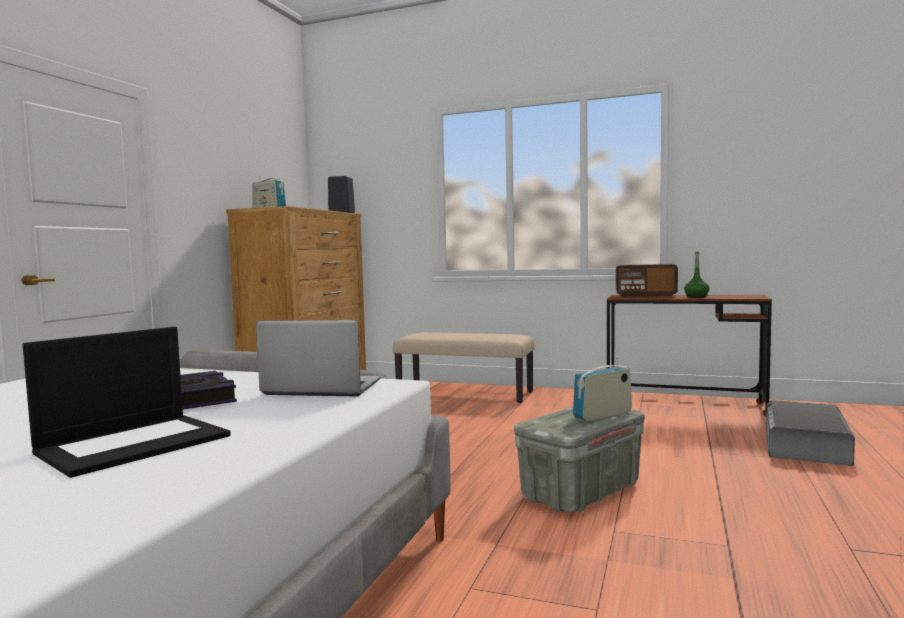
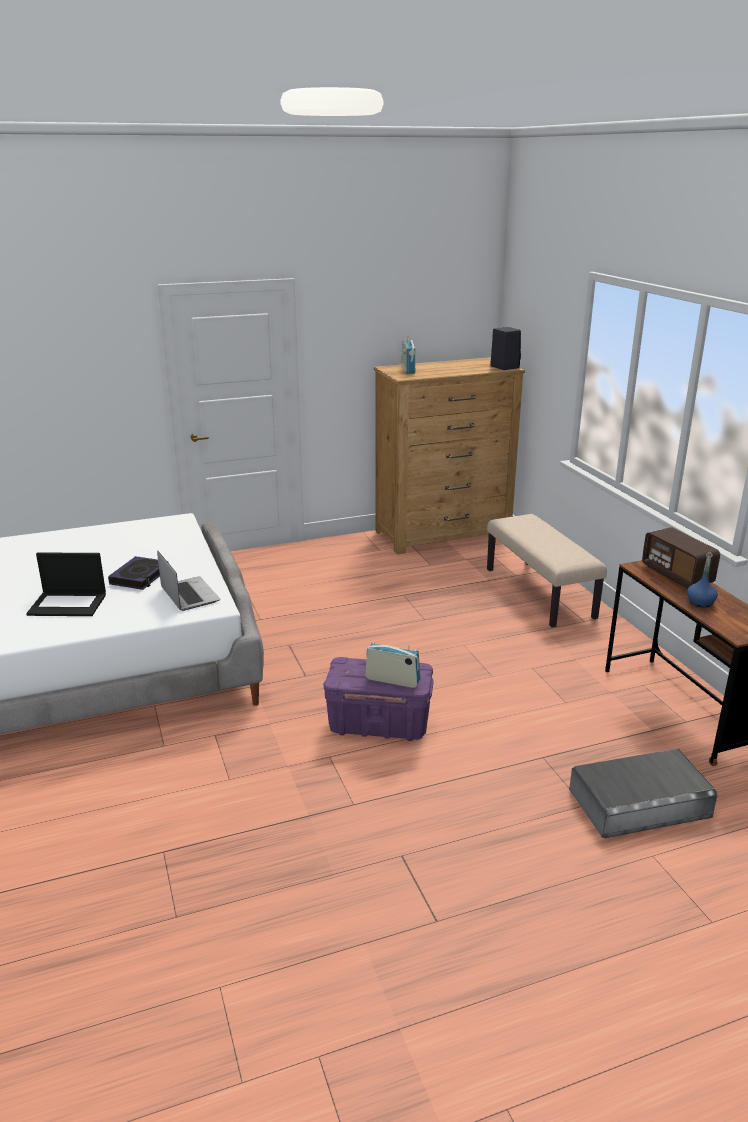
camera: 50 degrees right, 20 degrees up
grey storage box [514,407,645,512] -> purple storage box [324,657,434,741]
green bottle [684,252,710,298] -> blue bottle [687,552,718,607]

